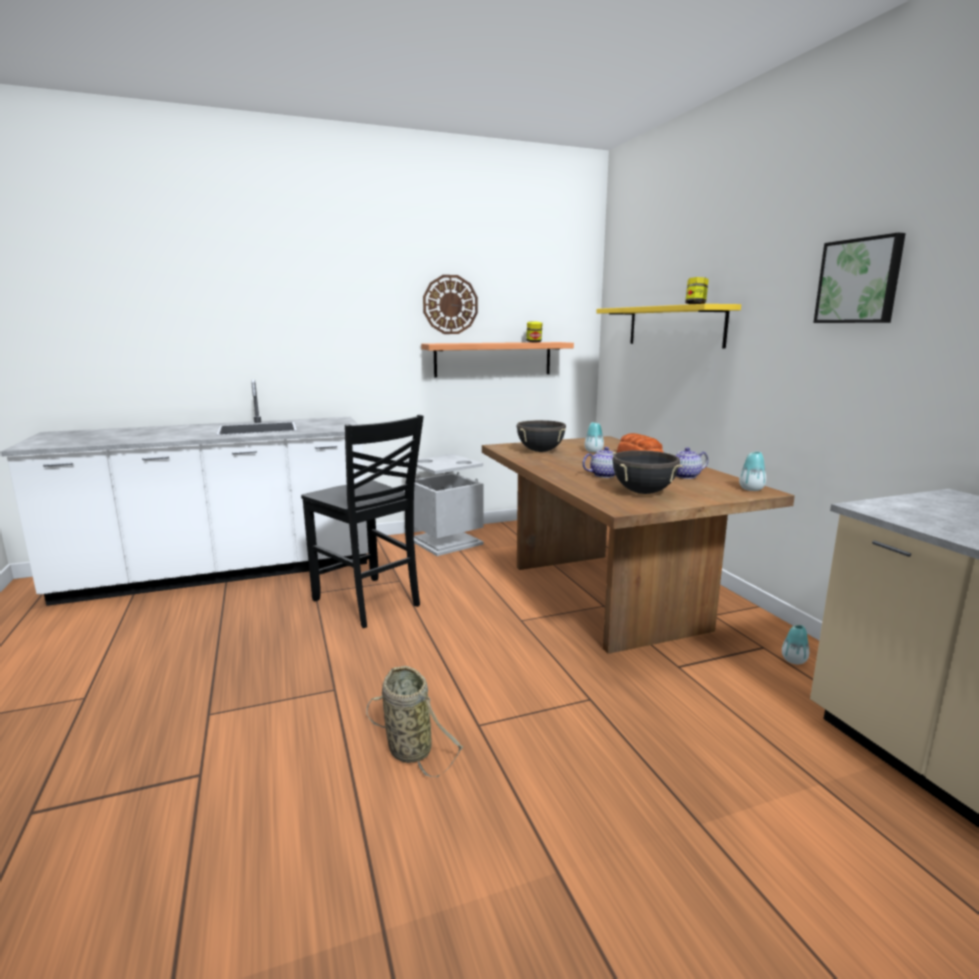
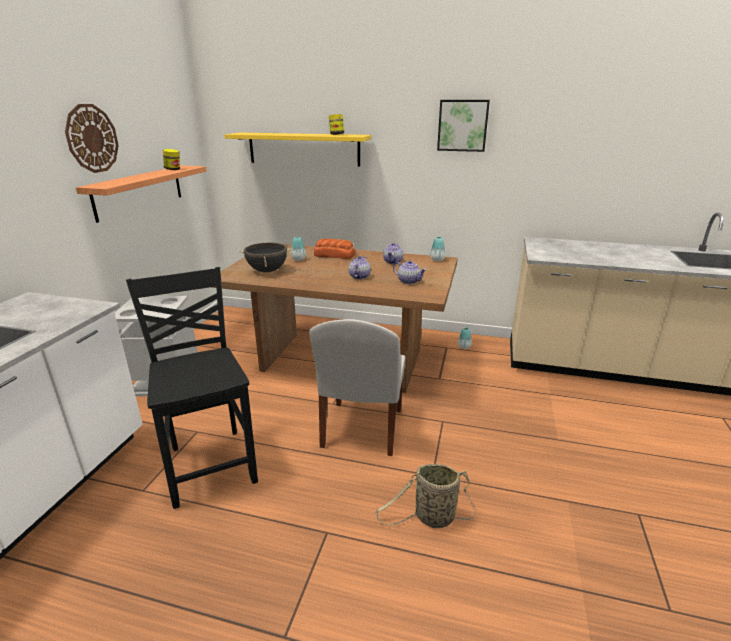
camera: 55 degrees left, 10 degrees up
black chair [301,415,424,628] -> black chair turned 105 degrees counterclockwise [126,267,258,509]
black cooking pot [612,450,682,494] -> teapot [393,260,427,284]
none -> white chair [309,319,405,456]

